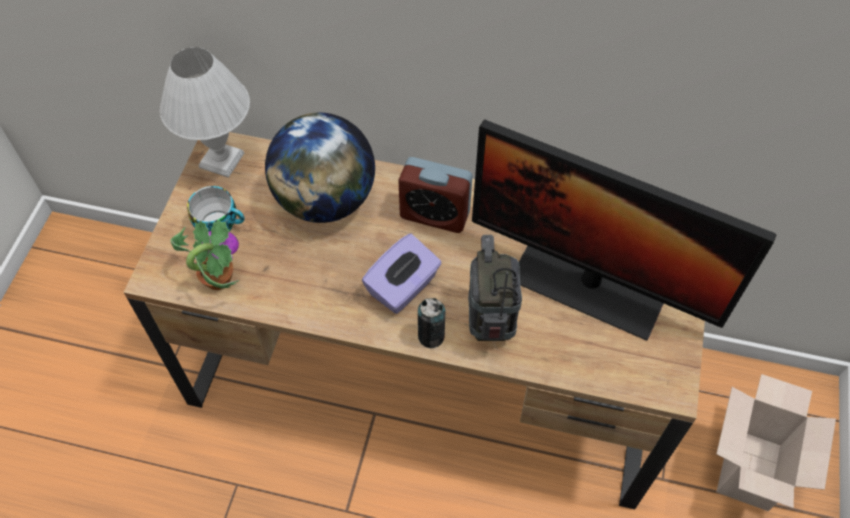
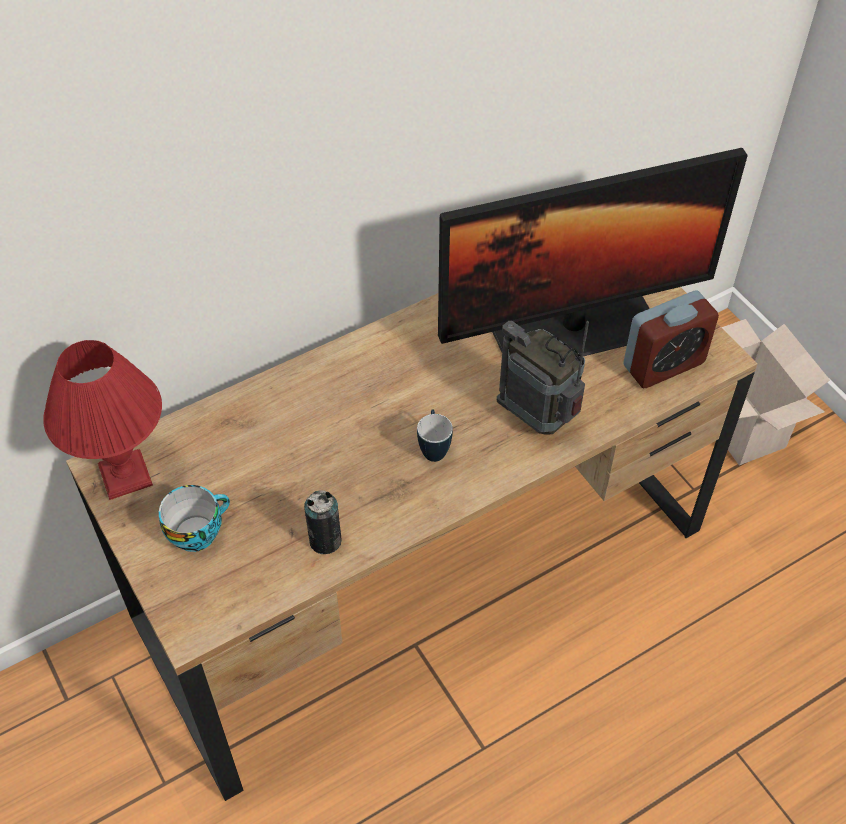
camera: 45 degrees left, 5 degrees down
white table lamp [160,47,250,178] -> red table lamp [43,340,162,500]
potted plant [170,219,239,290] -> none
globe [265,113,375,223] -> none
purple tissue box [362,234,442,314] -> mug [417,409,453,462]
alarm clock [398,157,473,233] -> alarm clock moved to [623,291,719,388]
can [418,298,445,348] -> can moved to [304,490,342,554]

